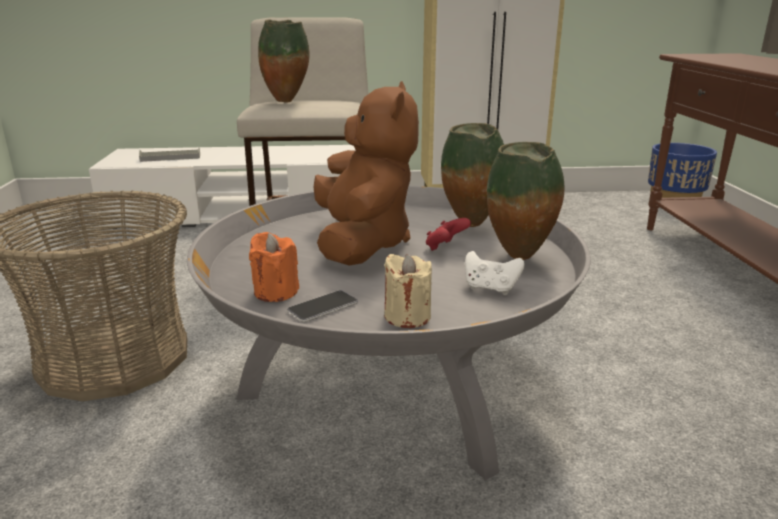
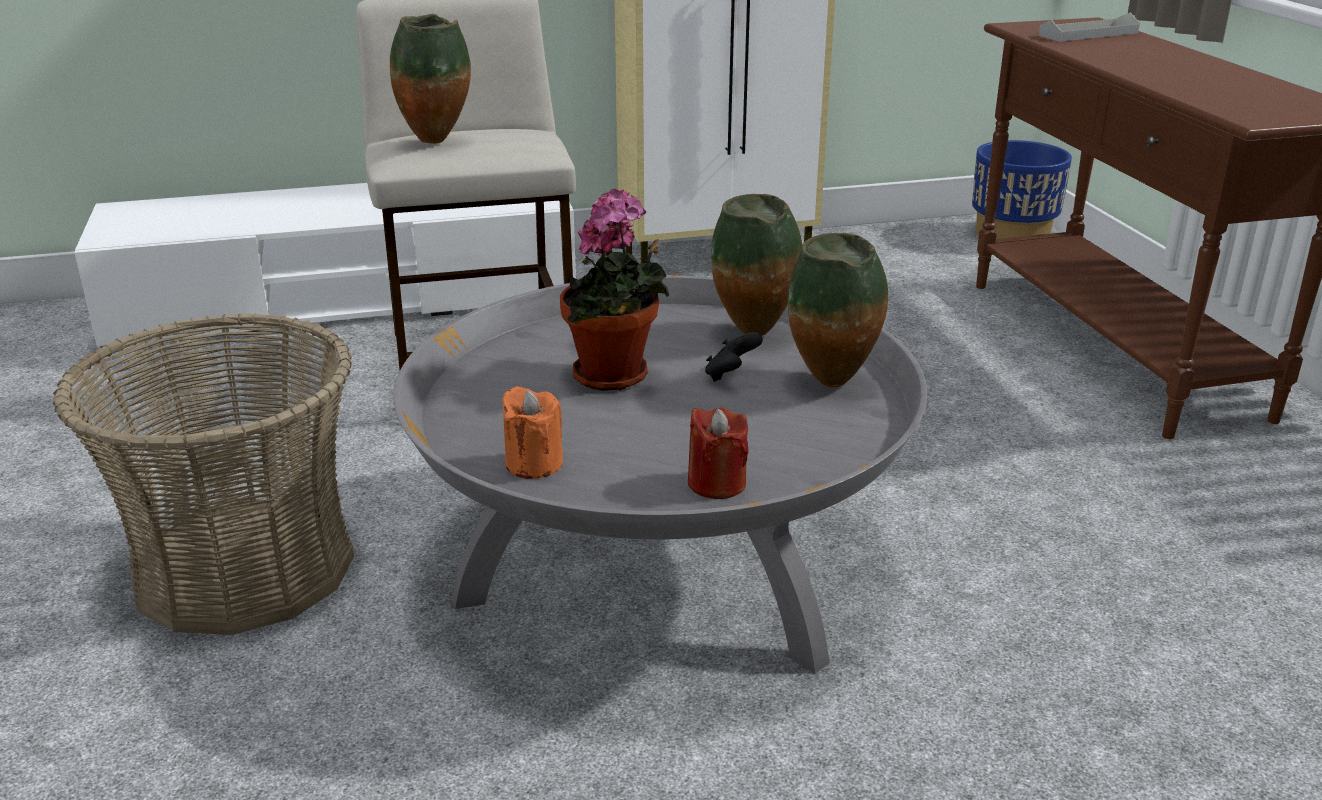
camera: 10 degrees left, 5 degrees up
grey tray [139,147,200,162] -> grey tray moved to [1038,13,1140,42]
phone [287,290,358,322] -> none
brown plush toy [313,81,419,266] -> potted plant [560,189,669,391]
beige candle [384,254,432,328] -> red candle [688,407,749,499]
red game controller [426,218,471,251] -> black game controller [705,332,763,382]
white game controller [465,251,525,295] -> none

